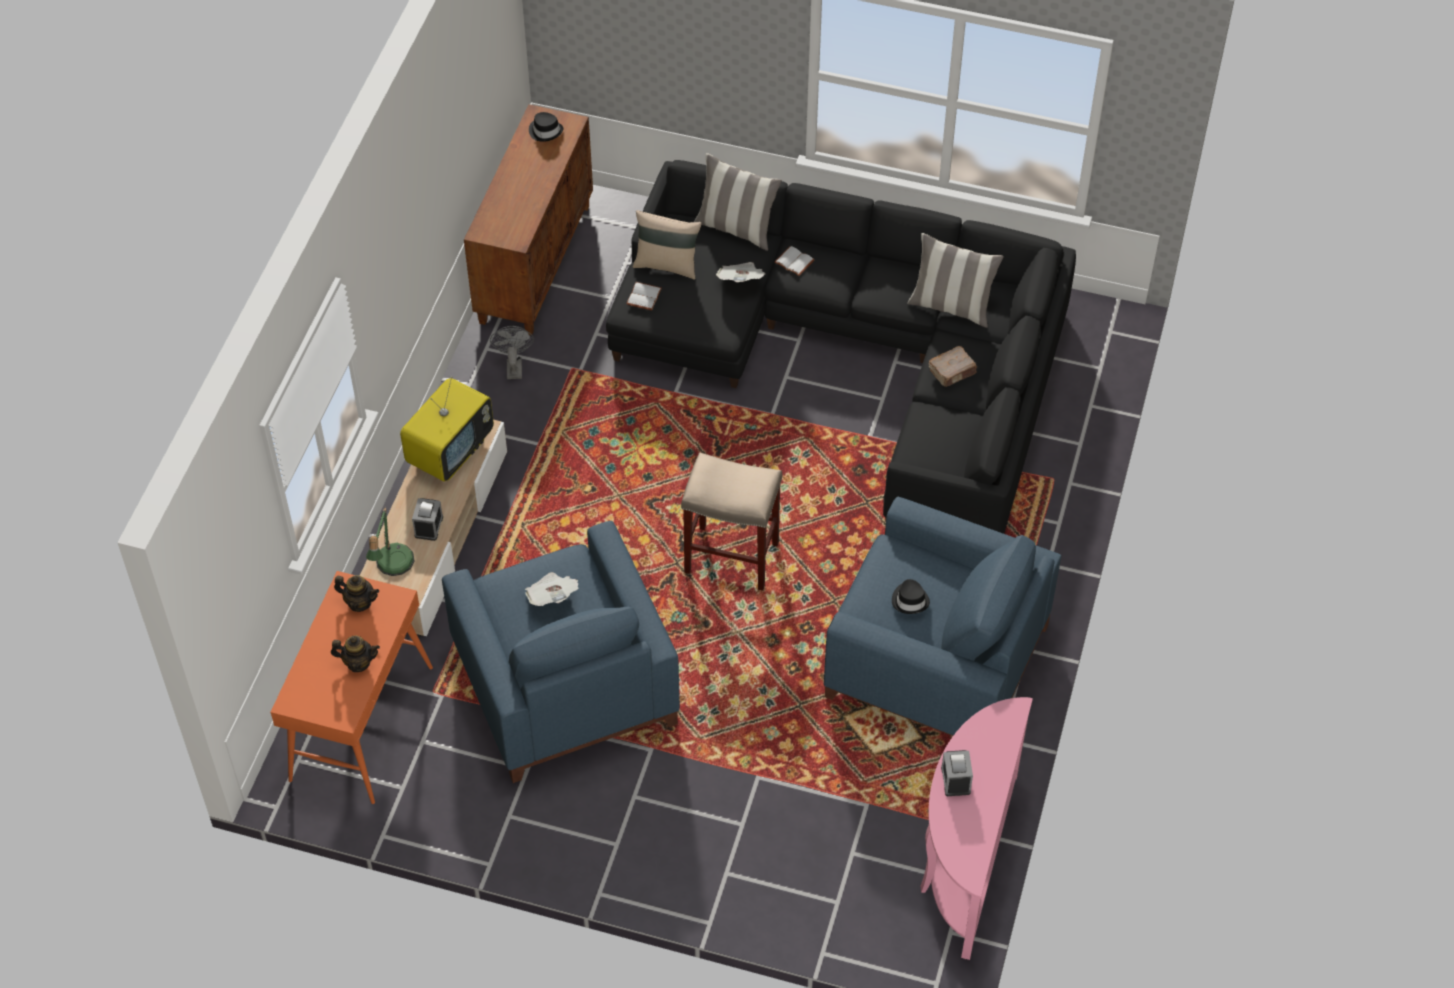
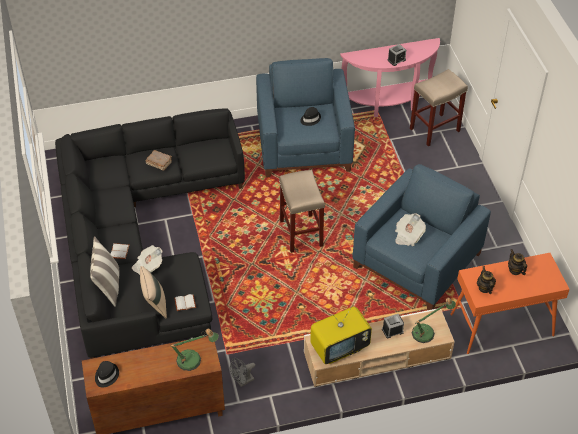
camera: 120 degrees left, 5 degrees down
television [400,376,494,482] -> television turned 150 degrees clockwise [310,307,372,364]
pillow [907,233,1004,328] -> none
none -> table lamp [170,329,219,371]
none -> beige stool [410,69,468,146]

